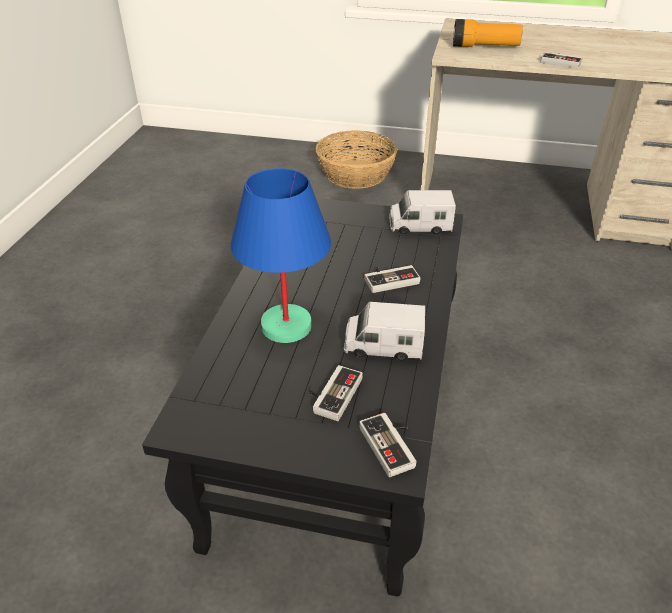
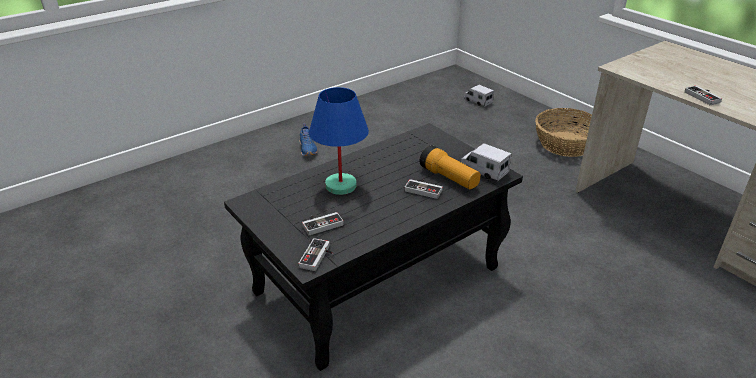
camera: 40 degrees right, 5 degrees down
toy truck [344,302,425,361] -> toy truck moved to [464,85,494,107]
flashlight [453,19,523,47] -> flashlight moved to [420,145,481,190]
none -> blue shoe [299,123,318,156]

